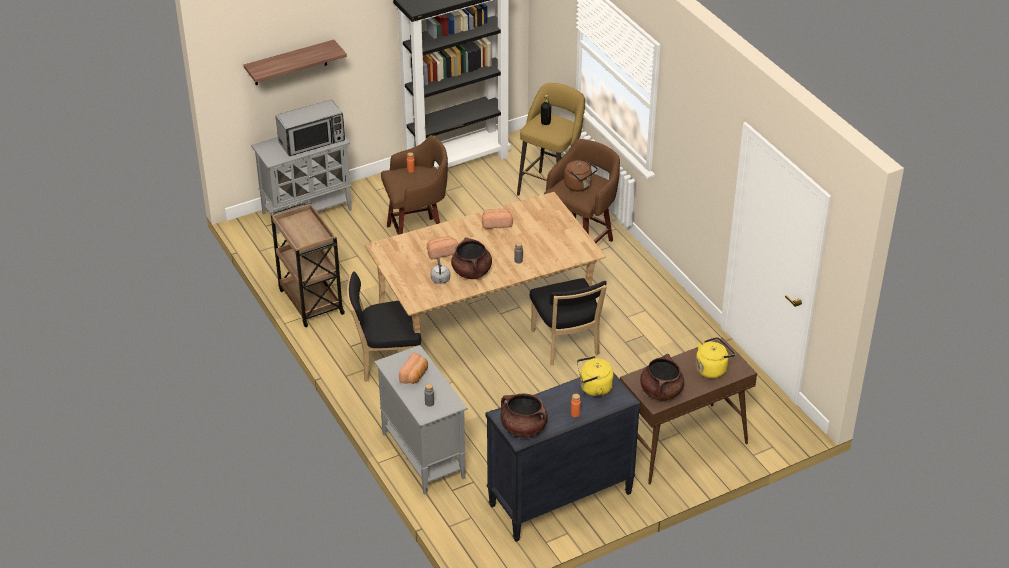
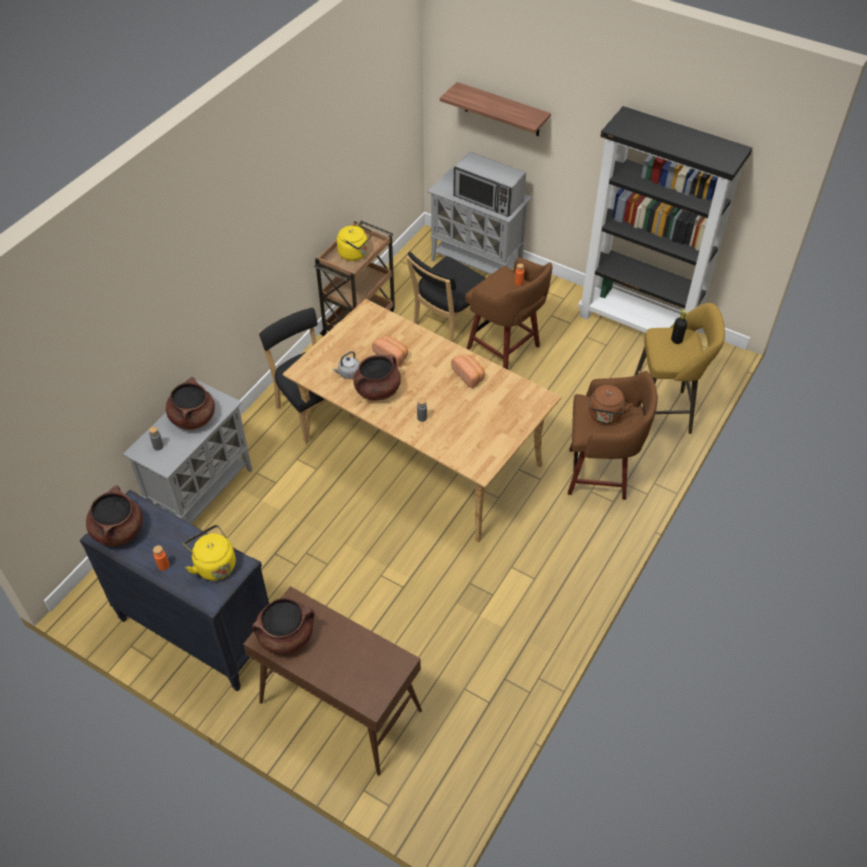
camera: 60 degrees right, 10 degrees up
bread [399,353,428,384] -> brown cooking pot [166,377,215,430]
black chair [530,278,607,365] -> black chair moved to [406,252,486,342]
yellow kettle [696,337,736,378] -> yellow kettle moved to [337,224,373,261]

